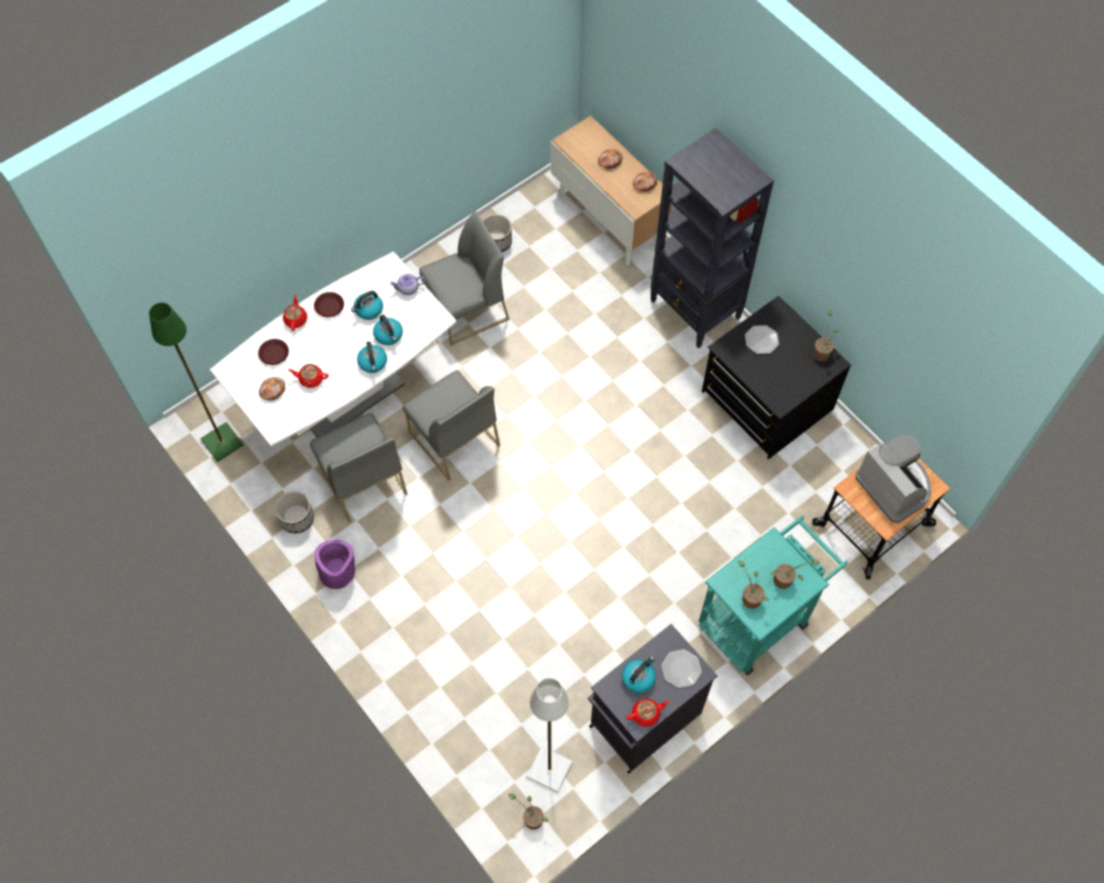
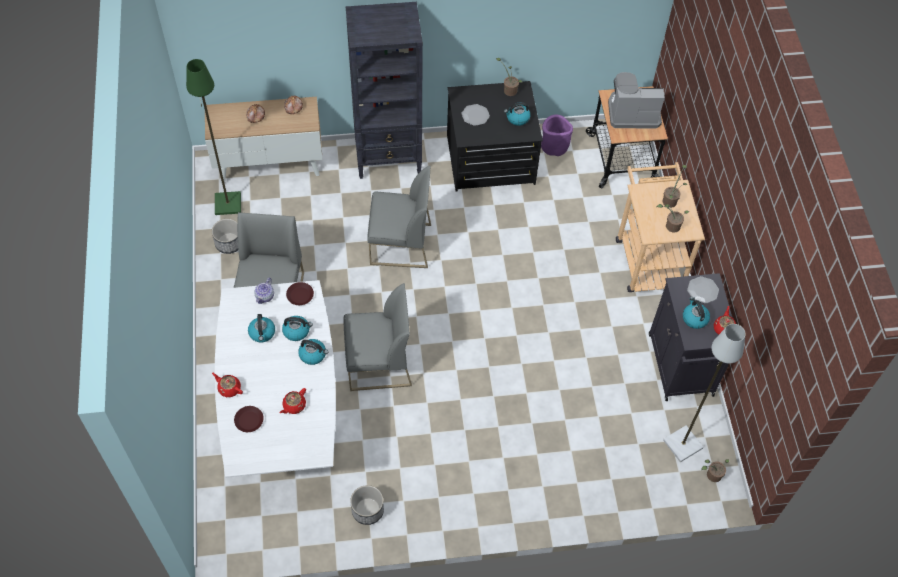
camera: 60 degrees left, 5 degrees down
green floor lamp [149,302,243,462] -> green floor lamp moved to [186,59,241,215]
bread [259,377,285,401] -> none
grey chair [310,413,407,523] -> grey chair moved to [367,166,431,268]
brown plate [314,292,344,317] -> brown plate moved to [286,282,314,305]
purple planter [314,540,355,589] -> purple planter moved to [541,115,573,156]
turquoise cart [698,516,848,675] -> beige cart [616,162,705,292]
none -> kettle [504,102,531,126]

